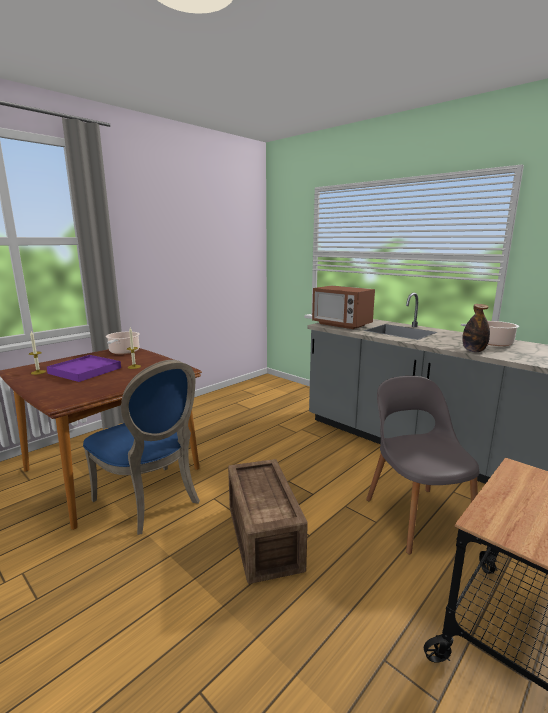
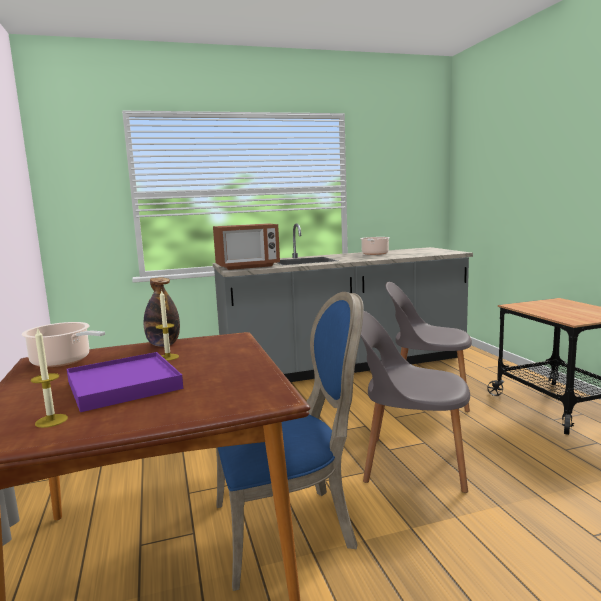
camera: 60 degrees left, 5 degrees down
crate [228,459,308,584] -> grey chair [361,311,470,493]
bottle [462,304,490,352] -> bottle moved to [144,278,180,347]

